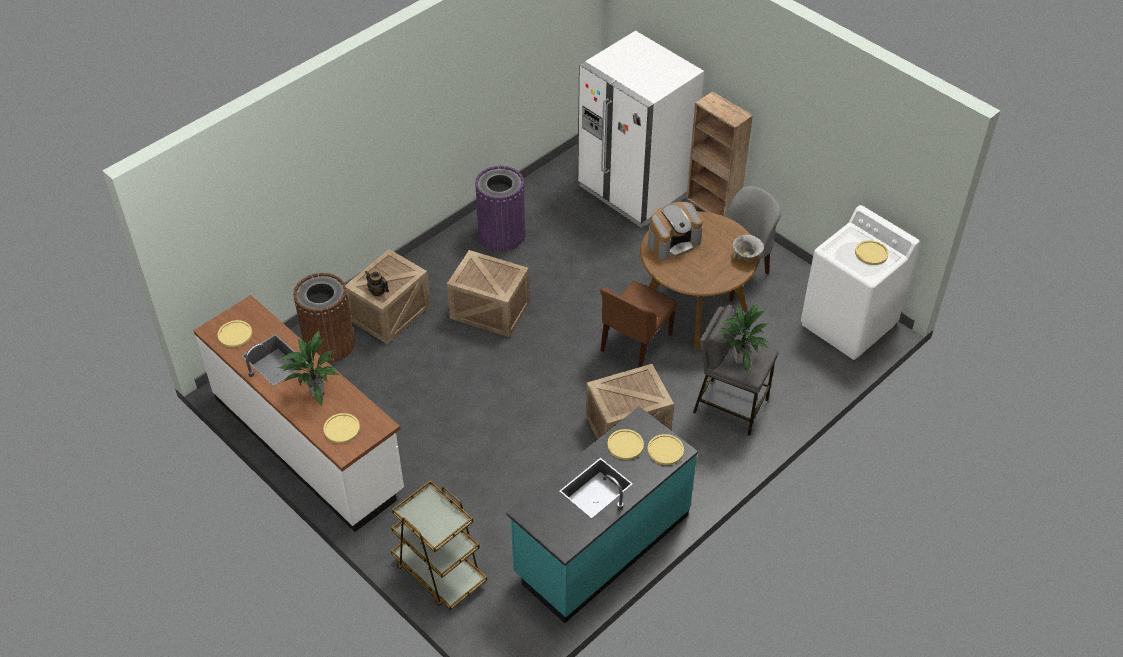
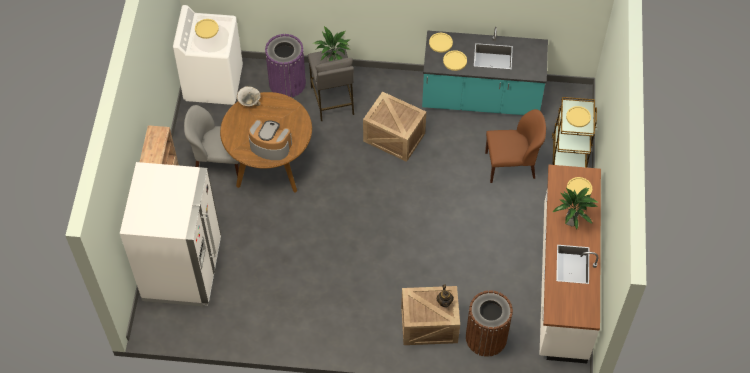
camera: 130 degrees left, 10 degrees up
yellow plate [218,320,252,348] -> yellow plate moved to [566,106,591,127]
crate [447,250,530,337] -> none
purple trash can [475,166,525,251] -> purple trash can moved to [265,34,306,97]
brown chair [600,281,677,368] -> brown chair moved to [485,109,546,183]

